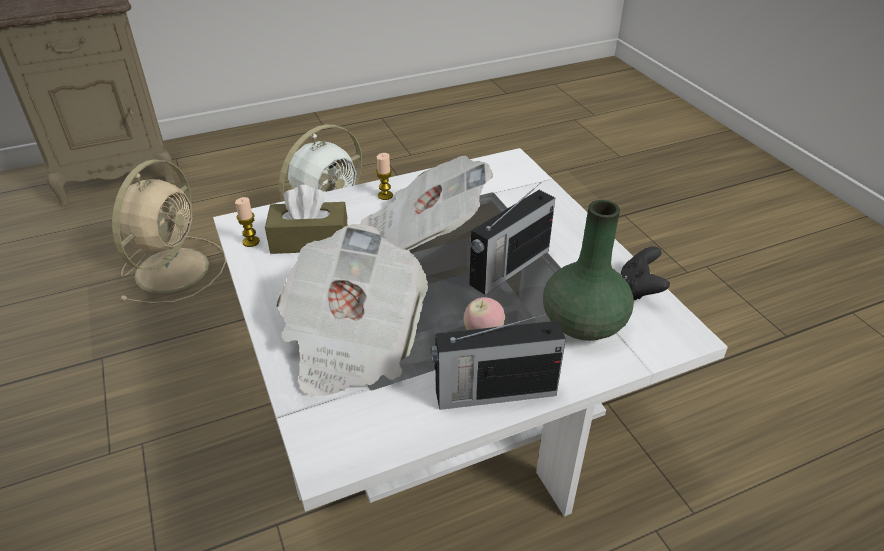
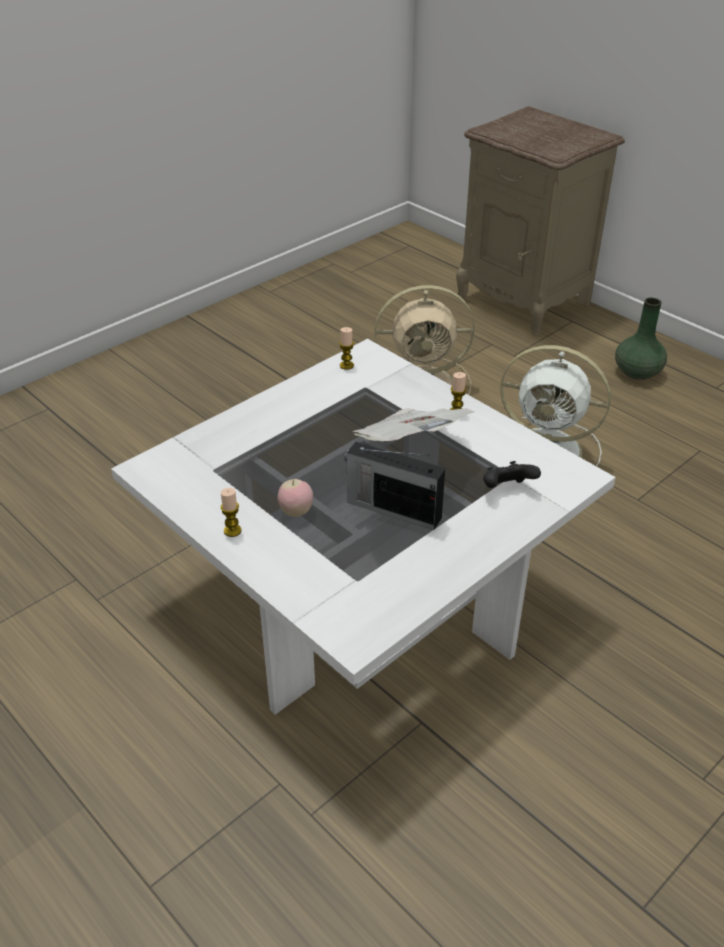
camera: 70 degrees right, 0 degrees up
brown tissue box [265,185,348,254] -> none
newspaper [277,224,428,396] -> none
radio [431,313,566,410] -> candle [221,488,241,537]
green vase [543,200,634,341] -> green vase moved to [615,298,667,380]
black game controller [621,246,670,300] -> black game controller moved to [483,461,541,488]

